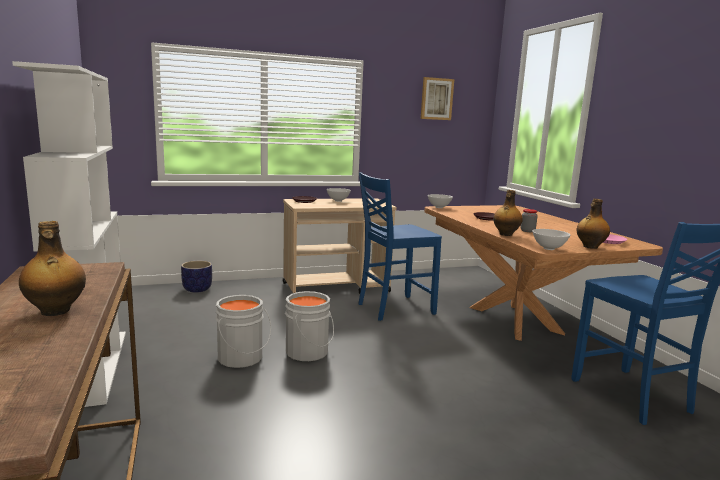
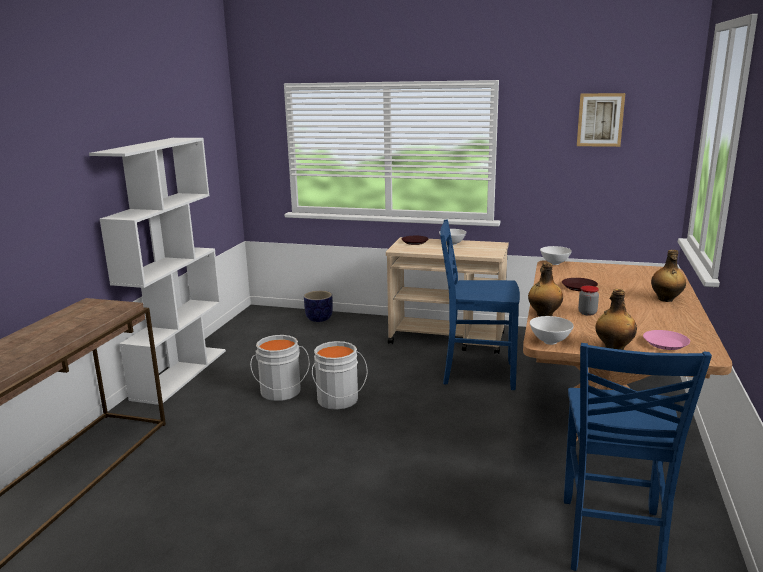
camera: 35 degrees right, 5 degrees up
bottle [19,221,86,316] -> bottle moved to [651,250,686,302]

